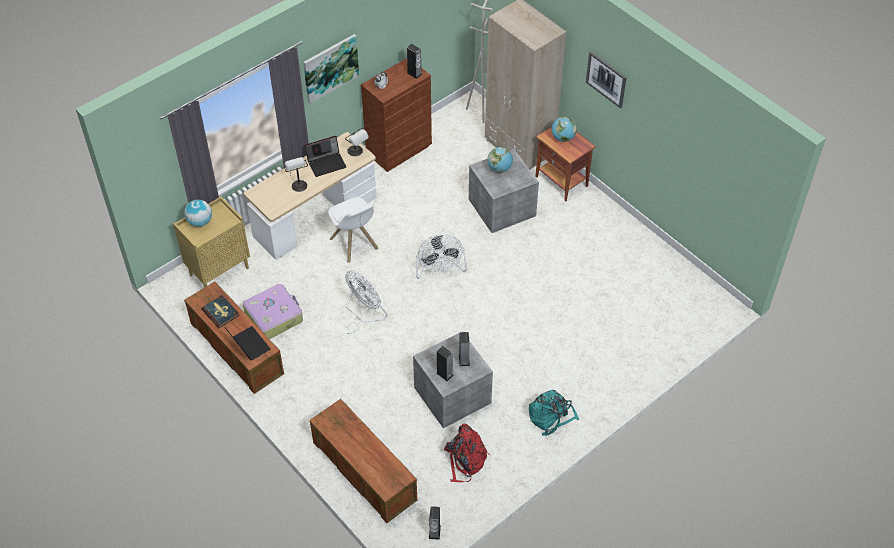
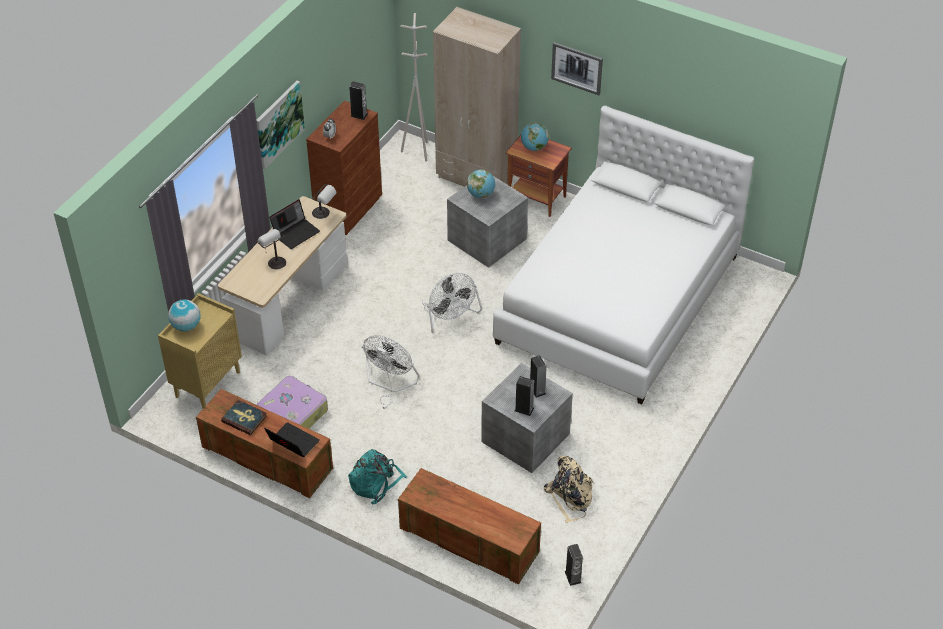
camera: 20 degrees left, 5 degrees down
white chair [328,197,378,263] -> none
red backpack [444,424,490,482] -> beige backpack [543,456,595,523]
turquoise backpack [529,390,580,436] -> turquoise backpack moved to [348,449,407,505]
none -> white bed [493,106,754,405]

